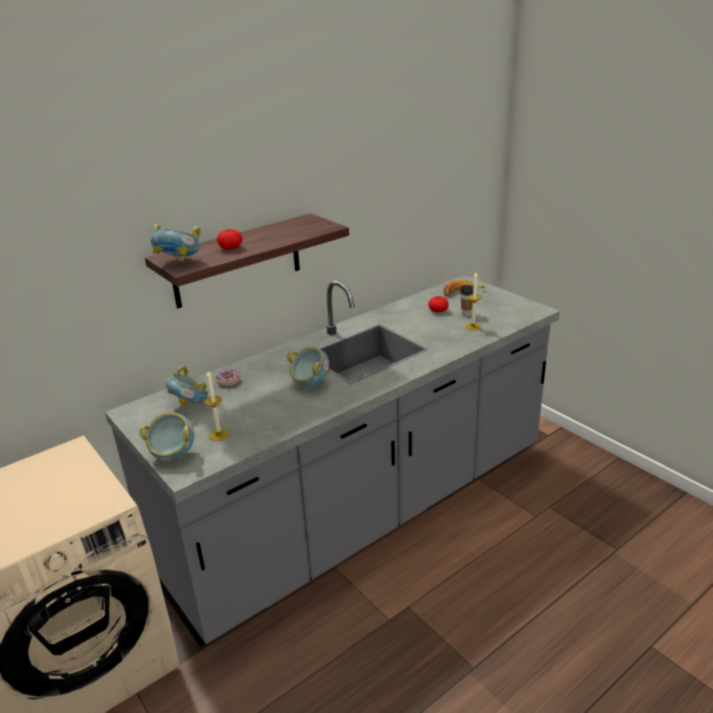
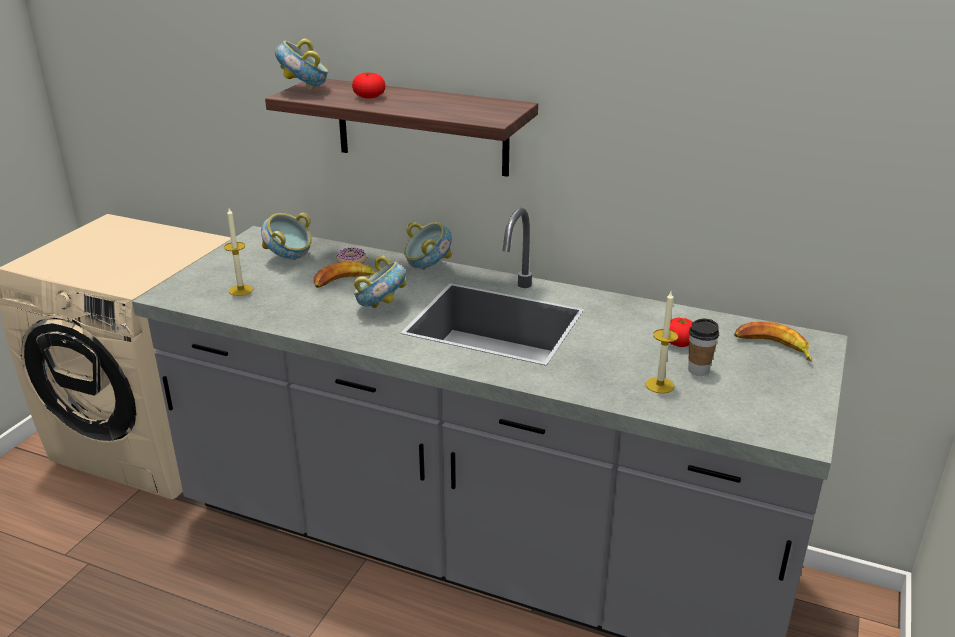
camera: 60 degrees right, 0 degrees up
bowl [139,412,194,461] -> bowl moved to [404,222,452,270]
none -> banana [313,262,376,288]

